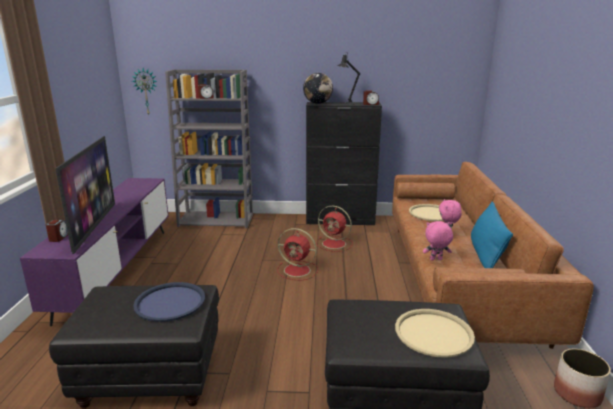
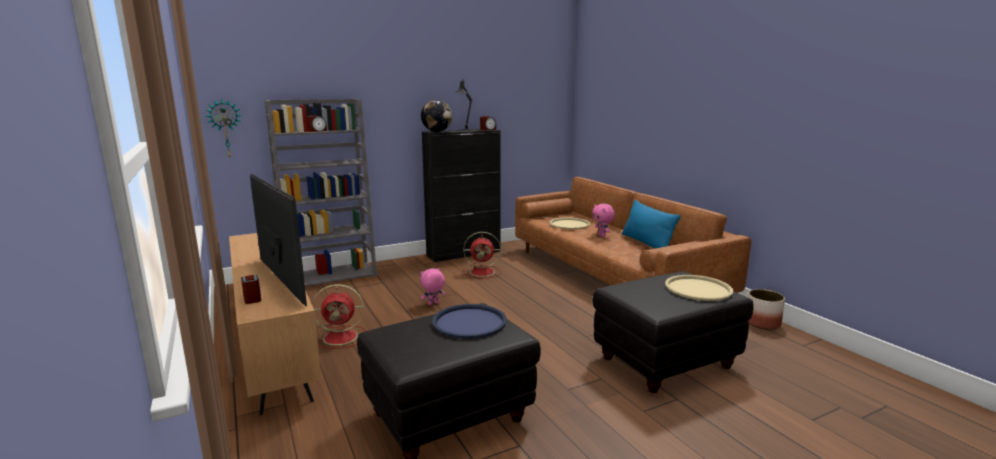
camera: 30 degrees left, 5 degrees down
purple tv stand [20,178,169,326] -> brown tv stand [229,233,321,415]
red fan [278,228,318,281] -> red fan moved to [312,284,366,349]
pink plush toy [423,221,453,260] -> pink plush toy moved to [420,268,445,305]

